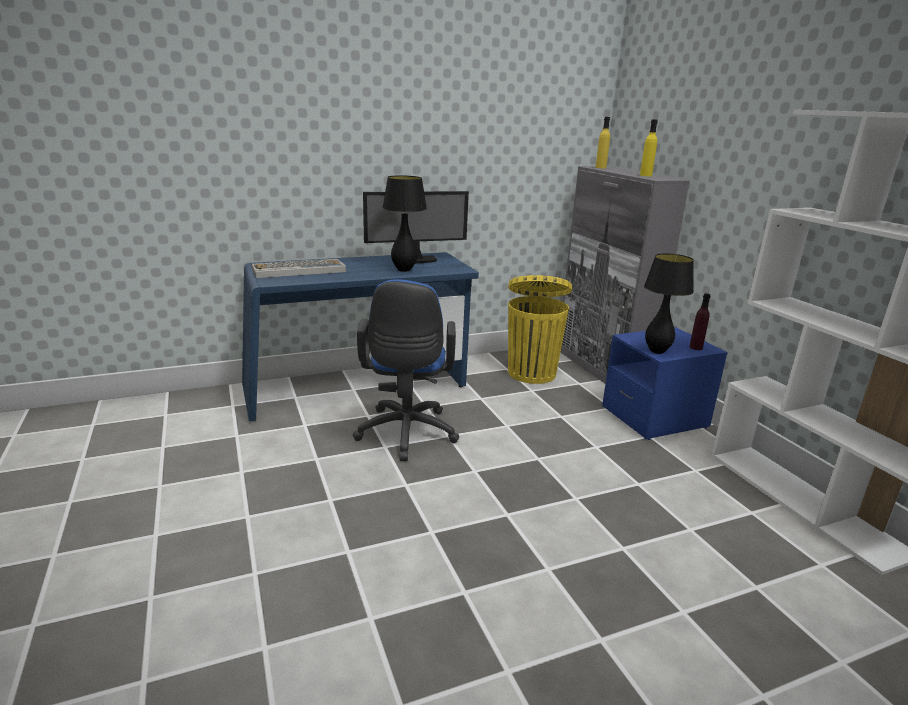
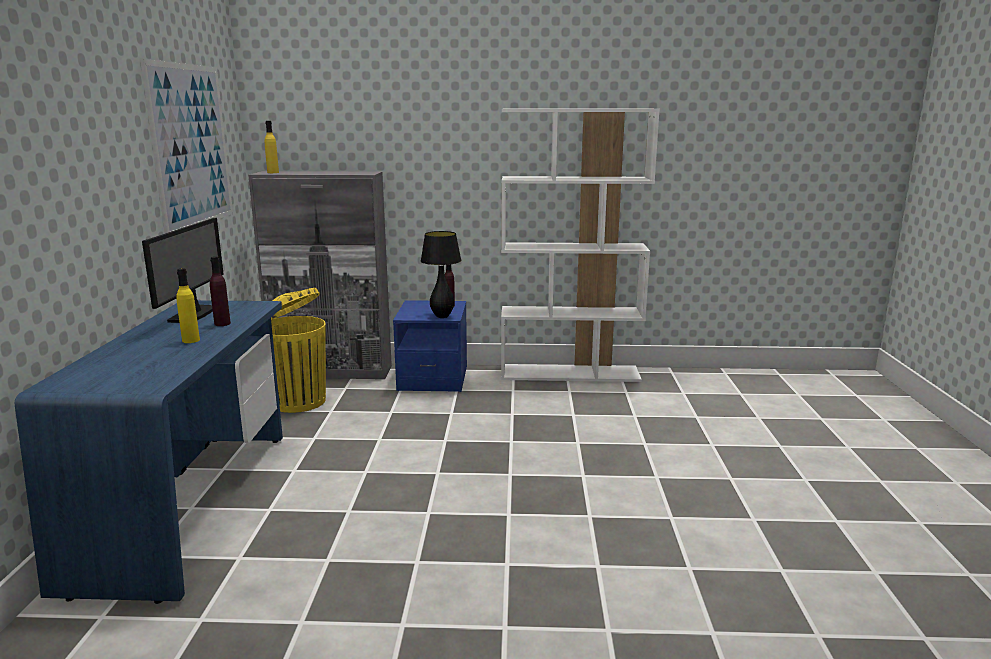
camera: 65 degrees left, 5 degrees down
keyboard [251,259,346,278] -> none
blue office chair [353,279,459,461] -> none
black table lamp [382,175,427,272] -> purple bottle [210,256,231,326]
yellow bottle [640,119,658,176] -> yellow bottle moved to [176,268,200,343]
none -> picture [140,59,233,233]

